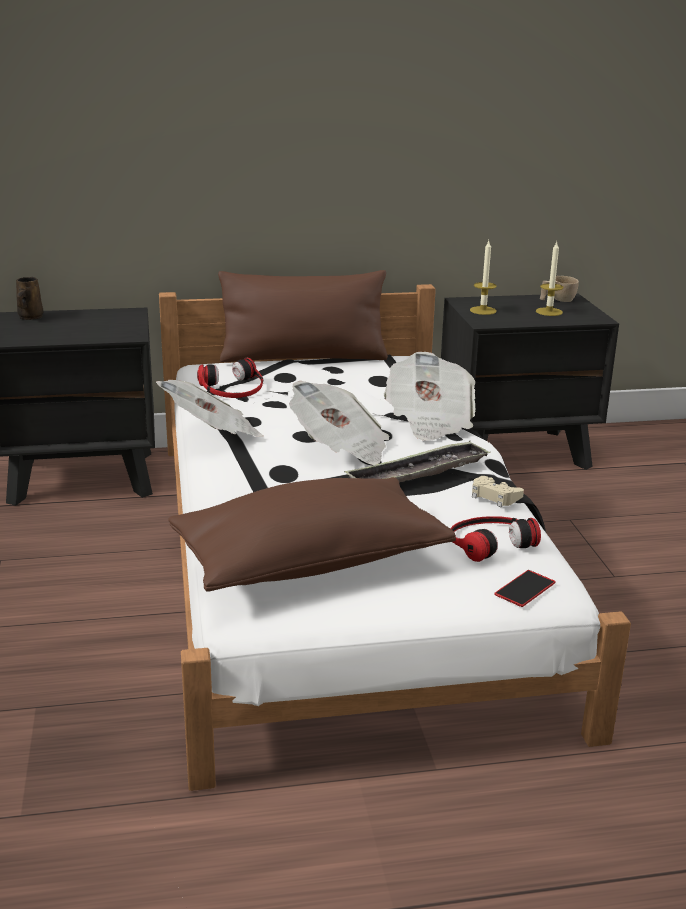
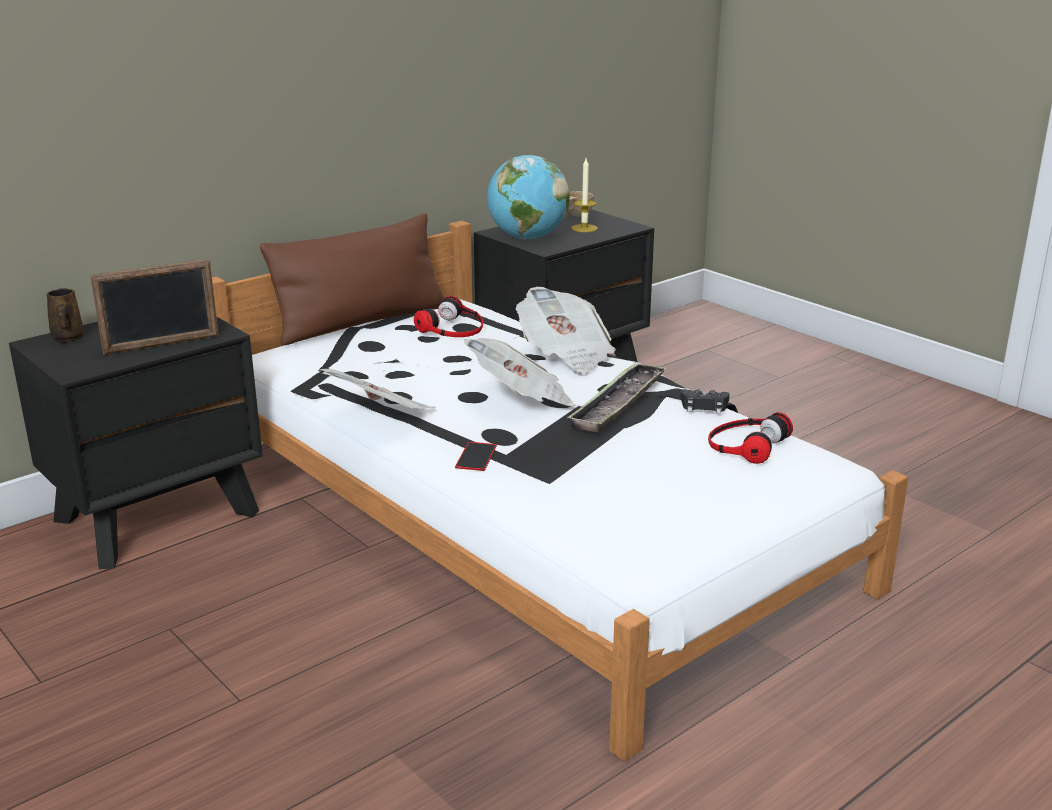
camera: 30 degrees left, 0 degrees up
brown pillow [169,477,456,592] -> none
headphones [197,358,263,398] -> headphones moved to [414,296,483,337]
candle [470,241,497,315] -> globe [487,155,570,239]
beige game controller [472,476,524,507] -> black game controller [680,389,729,414]
phone [494,570,556,607] -> phone moved to [455,442,497,471]
none -> picture frame [90,259,219,355]

